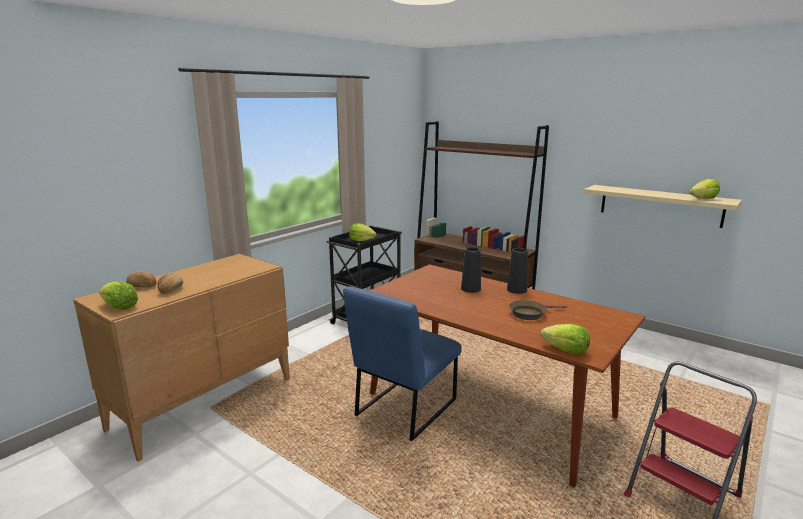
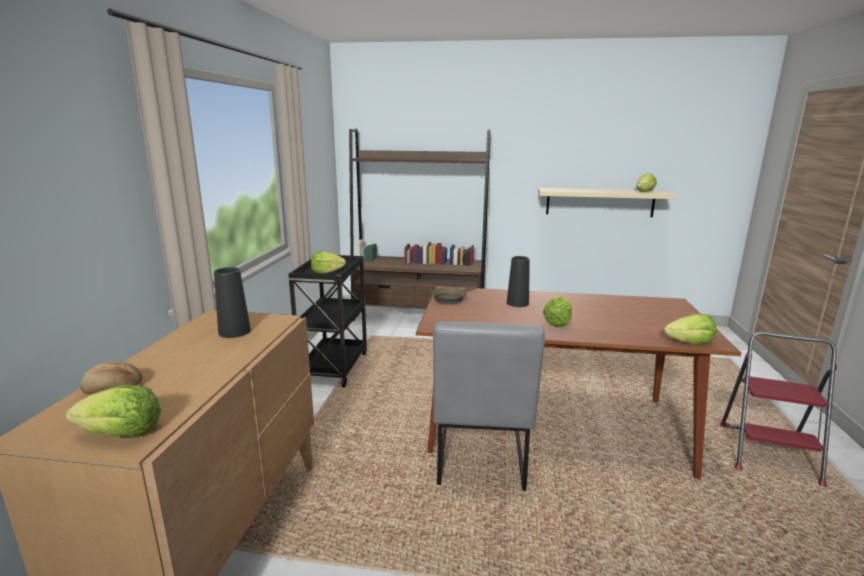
camera: 30 degrees left, 0 degrees up
bread [157,274,183,294] -> none
blue chair [343,286,462,441] -> grey chair [433,321,545,491]
black vase [507,248,528,294] -> black vase moved to [214,267,251,338]
brown frying pan [509,300,567,320] -> brown frying pan moved to [431,287,477,305]
none -> lettuce [543,297,572,327]

